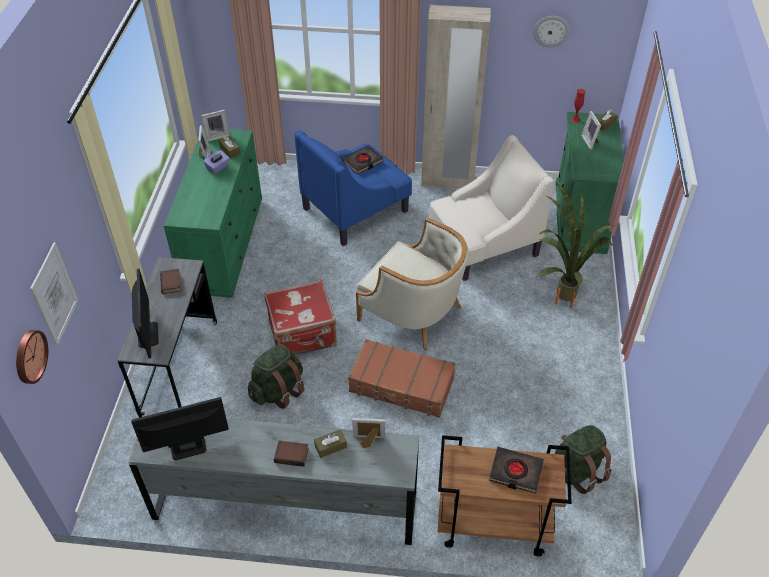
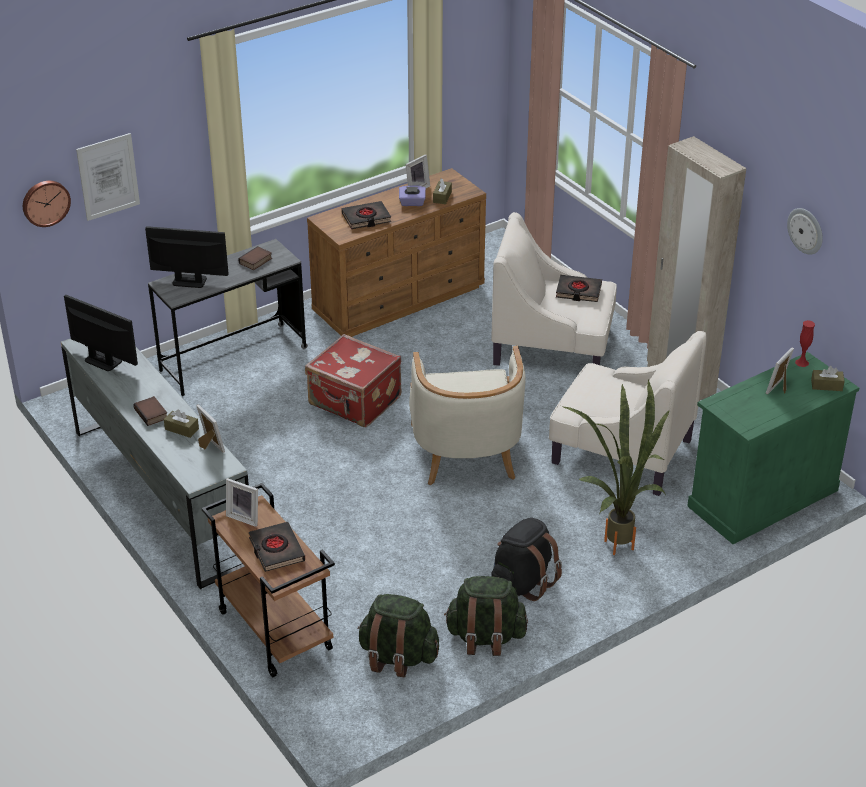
camera: 50 degrees right, 10 degrees down
monitor [132,269,159,358] -> monitor turned 120 degrees counterclockwise [145,226,229,288]
green dresser [164,127,262,298] -> brown dresser [307,168,486,337]
picture frame [201,110,230,142] -> picture frame moved to [226,478,258,527]
green backpack [248,344,304,409] -> green backpack moved to [444,576,528,656]
blue armchair [295,131,412,246] -> beige armchair [491,212,617,366]
brown suitcase [348,339,456,418] -> none
none -> black book [341,201,391,229]
none -> black backpack [491,517,562,601]

